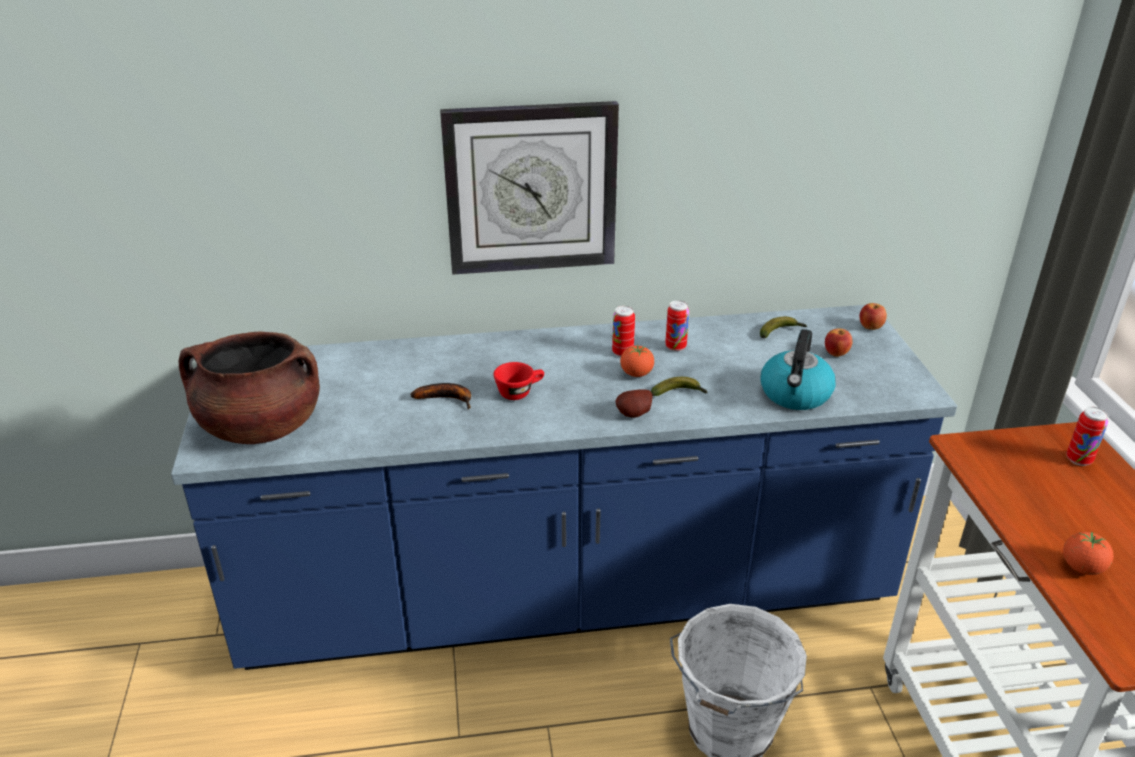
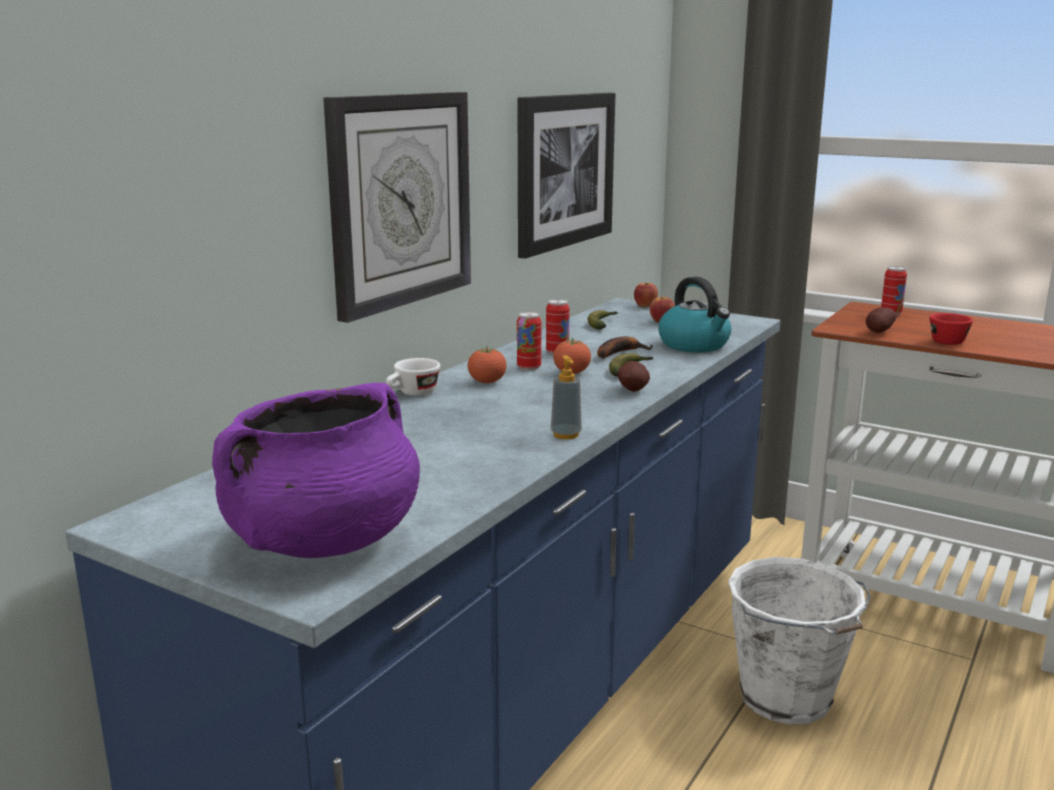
camera: 50 degrees left, 15 degrees down
brown cooking pot [178,331,320,444] -> purple cooking pot [212,383,420,558]
banana [410,383,471,409] -> banana moved to [597,337,653,358]
red cup [494,362,544,400] -> red cup moved to [929,313,973,345]
tomato [1063,532,1114,575] -> tomato moved to [468,346,507,383]
none -> white cup [386,358,440,396]
none -> picture [518,93,615,259]
none -> soap dispenser [551,355,582,439]
none -> potato [866,307,897,333]

